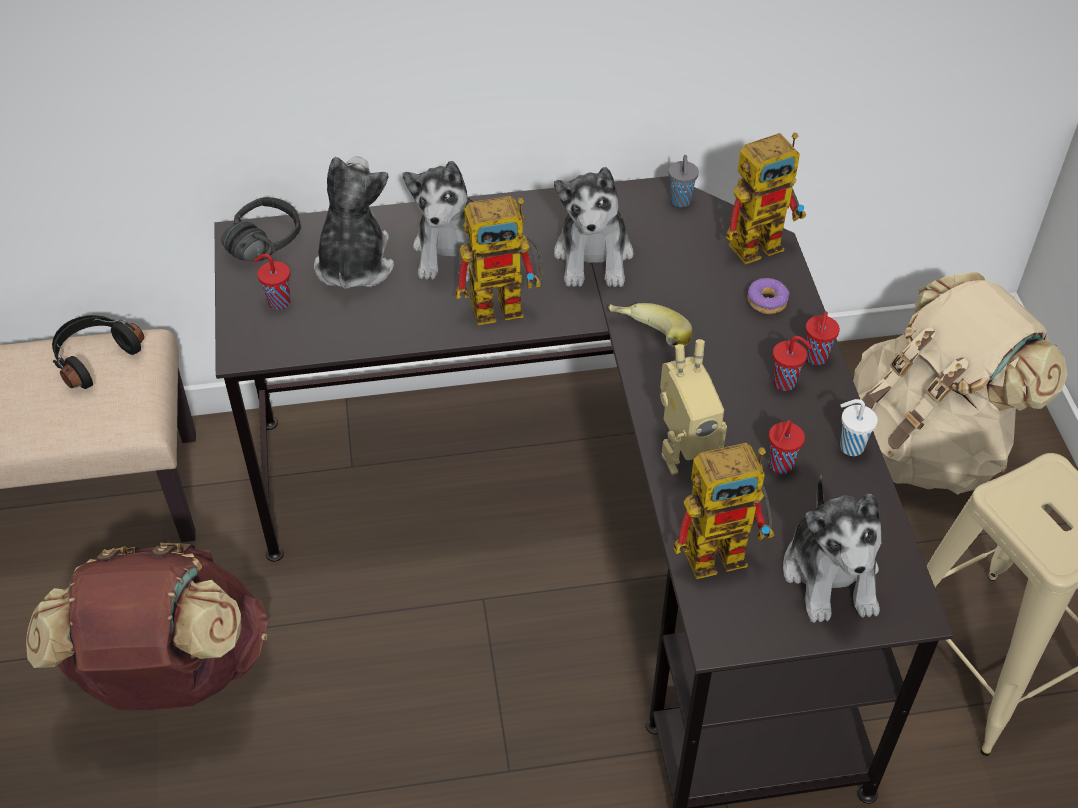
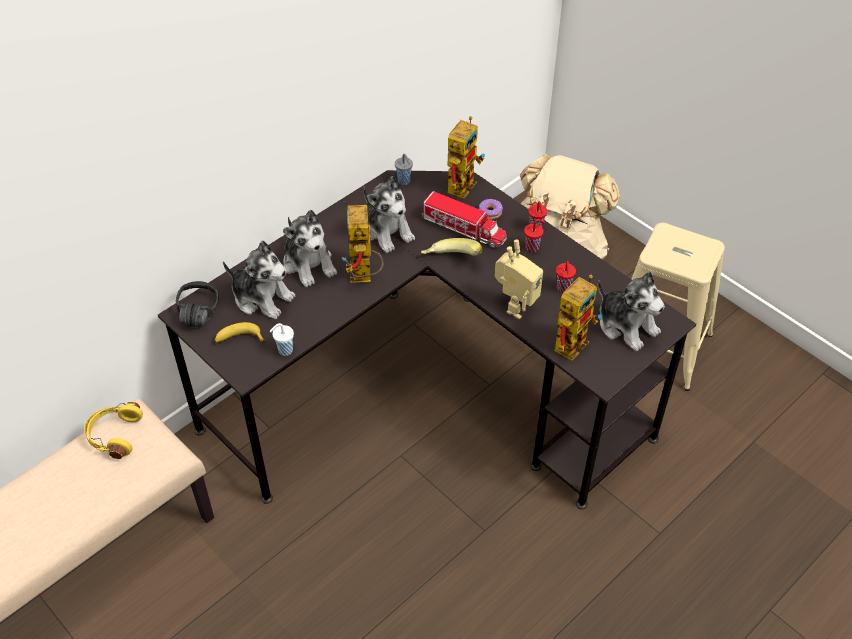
camera: 35 degrees left, 0 degrees up
brown backpack [26,543,268,710] -> none
black headphones [52,315,144,389] -> yellow headphones [84,402,143,459]
red cup [254,254,290,310] -> banana [214,322,265,343]
plush toy [314,156,394,289] -> plush toy turned 150 degrees clockwise [223,241,295,319]
toy robot [455,196,543,325] -> toy robot turned 135 degrees clockwise [342,205,384,283]
white cup [840,399,878,456] -> white cup moved to [270,323,294,356]
none -> toy truck [422,191,507,248]

